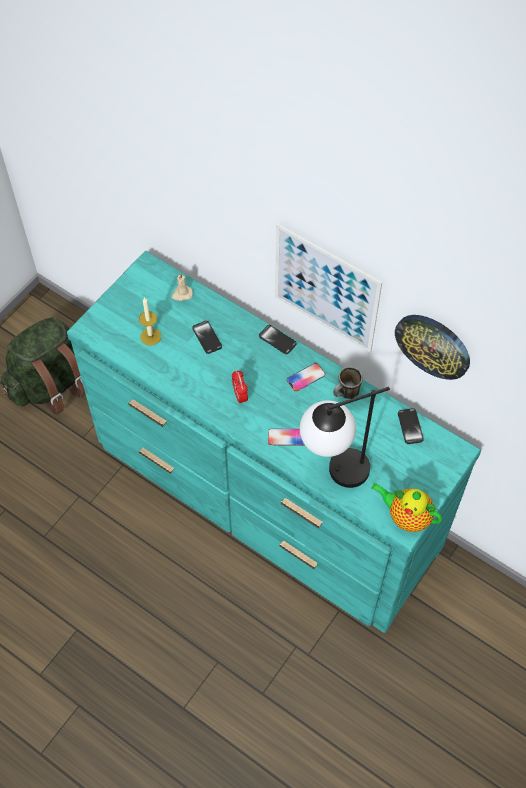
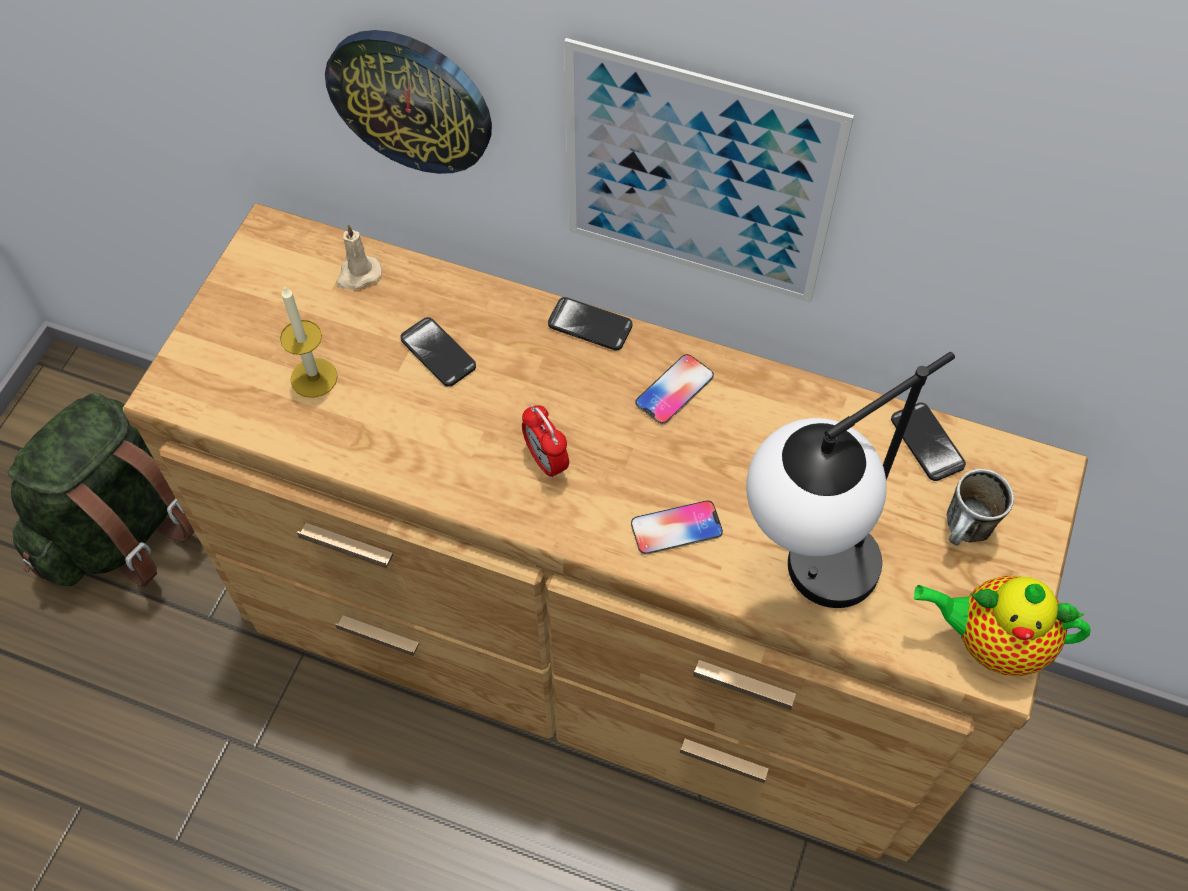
camera: 15 degrees left, 0 degrees up
turquoise dresser [67,251,481,633] -> brown dresser [123,203,1088,862]
mug [333,367,363,399] -> mug moved to [947,469,1014,546]
wall clock [395,315,470,380] -> wall clock moved to [325,30,492,174]

